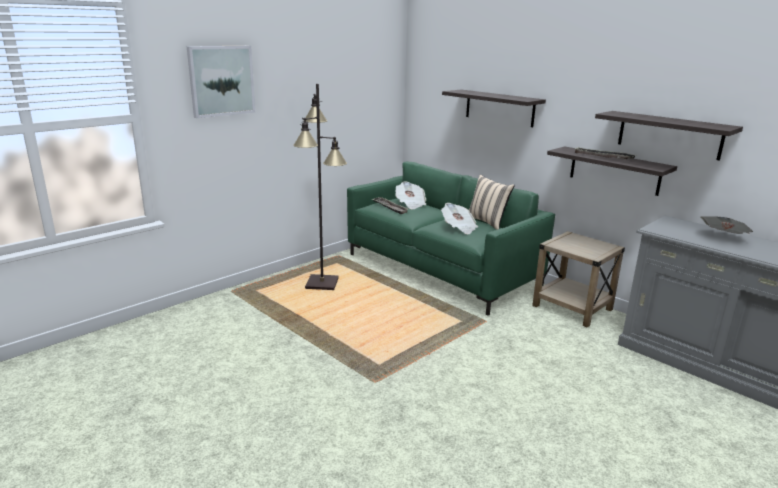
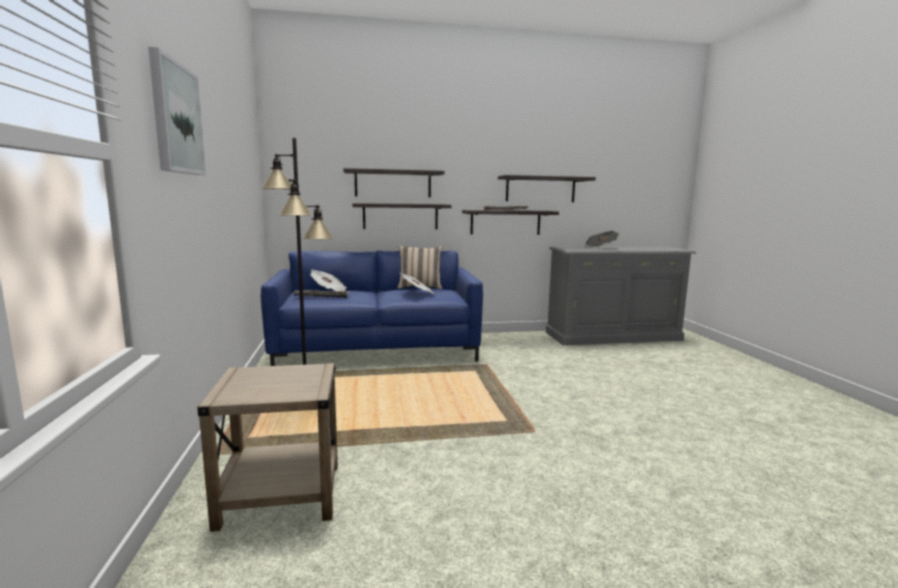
camera: 55 degrees left, 10 degrees down
green sofa [347,162,555,316] -> blue sofa [260,251,483,366]
beige side table [532,231,625,328] -> beige side table moved to [197,363,338,532]
none -> shelf [352,203,452,229]

